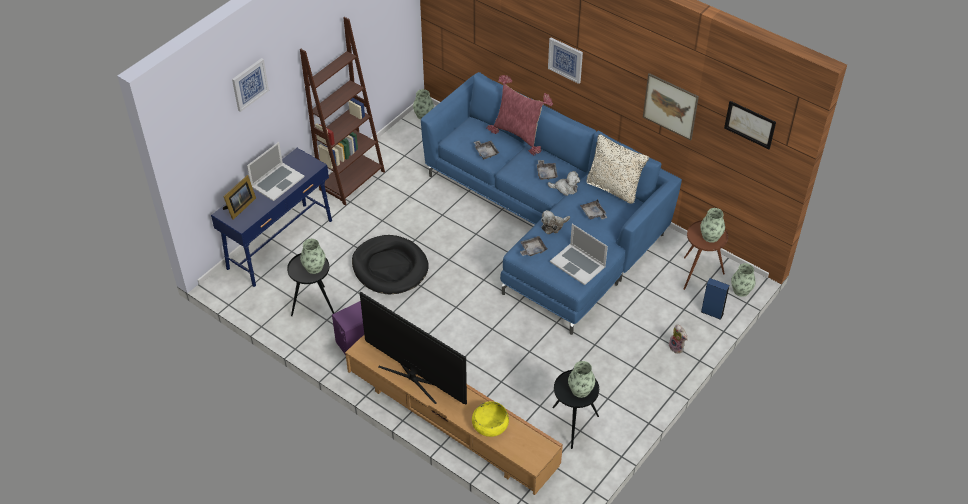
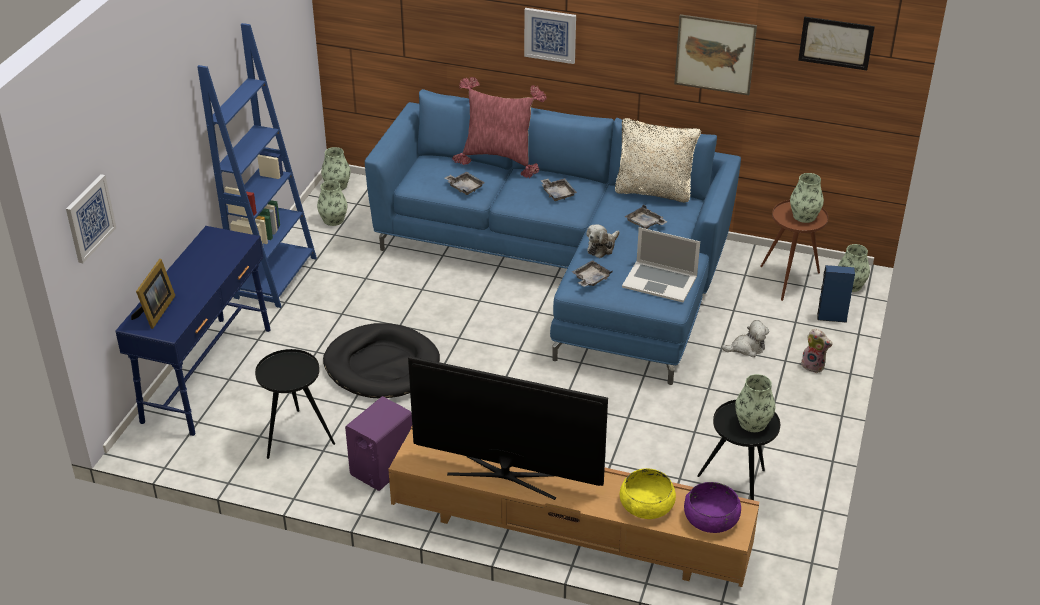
camera: 20 degrees left, 10 degrees down
picture [232,58,269,112] -> picture moved to [66,174,116,263]
laptop [247,142,304,201] -> none
brown bookcase [300,17,385,205] -> blue bookcase [197,23,317,308]
vase [300,239,326,274] -> vase moved to [317,180,347,226]
plush toy [547,171,580,196] -> plush toy moved to [722,320,769,357]
none -> purple bowl [684,482,741,533]

